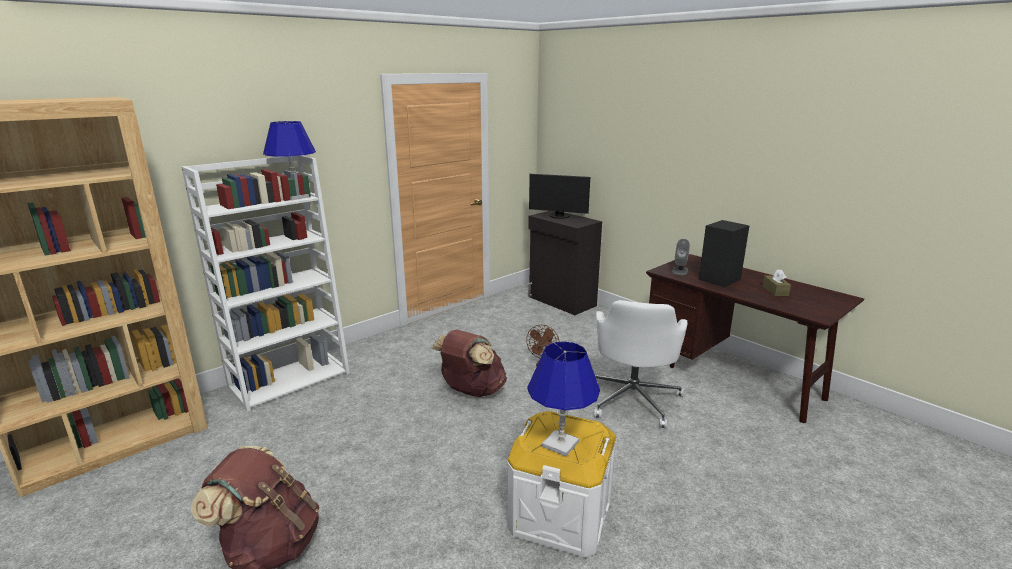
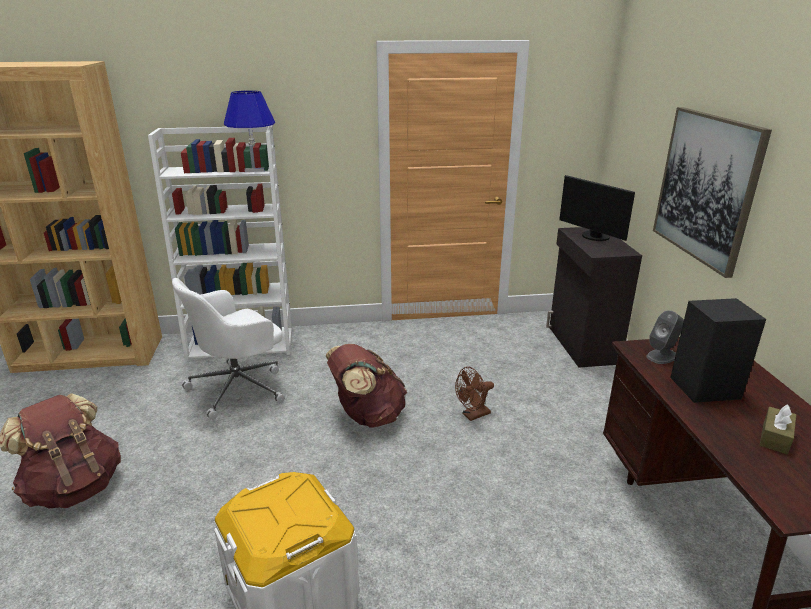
camera: 35 degrees right, 5 degrees up
blue table lamp [527,341,600,456] -> none
white office chair [594,300,687,429] -> white office chair moved to [172,278,285,420]
none -> picture [653,107,772,278]

